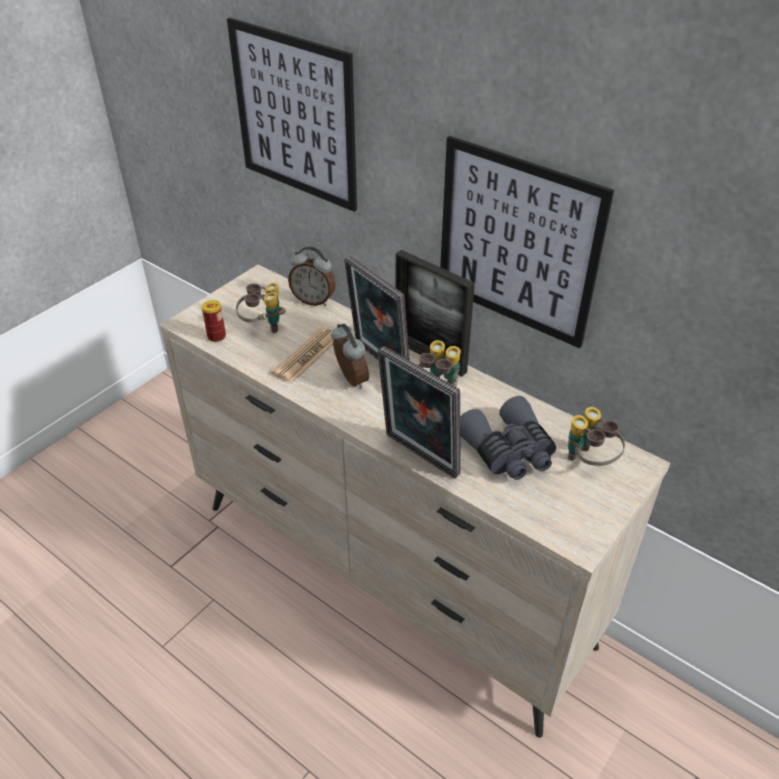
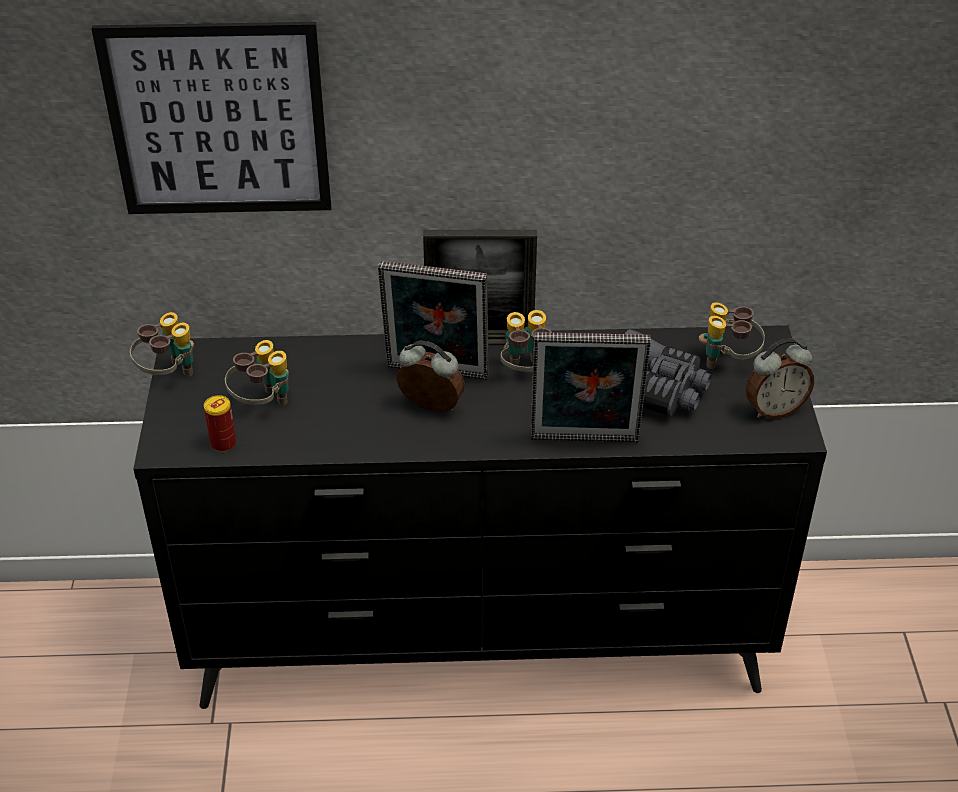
camera: 40 degrees left, 0 degrees up
beige dresser [160,265,670,738] -> black dresser [133,325,827,709]
newspaper [271,327,334,383] -> none
alarm clock [288,247,336,306] -> alarm clock moved to [746,339,814,418]
picture [440,136,614,348] -> none
none -> binoculars [130,312,194,377]

